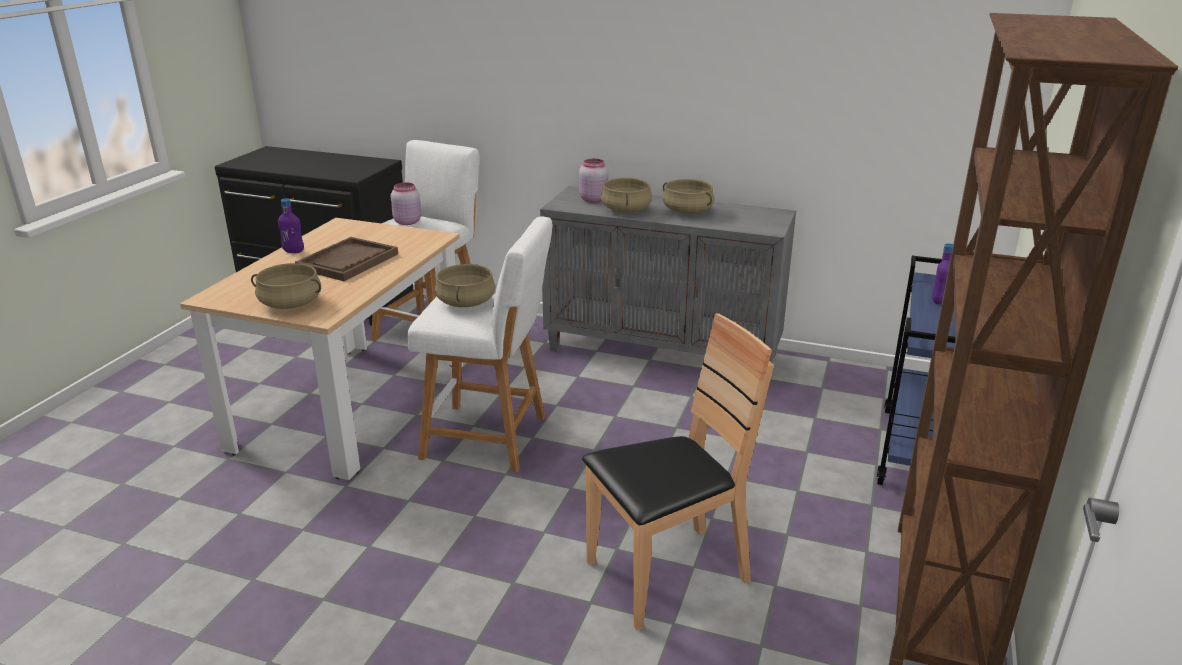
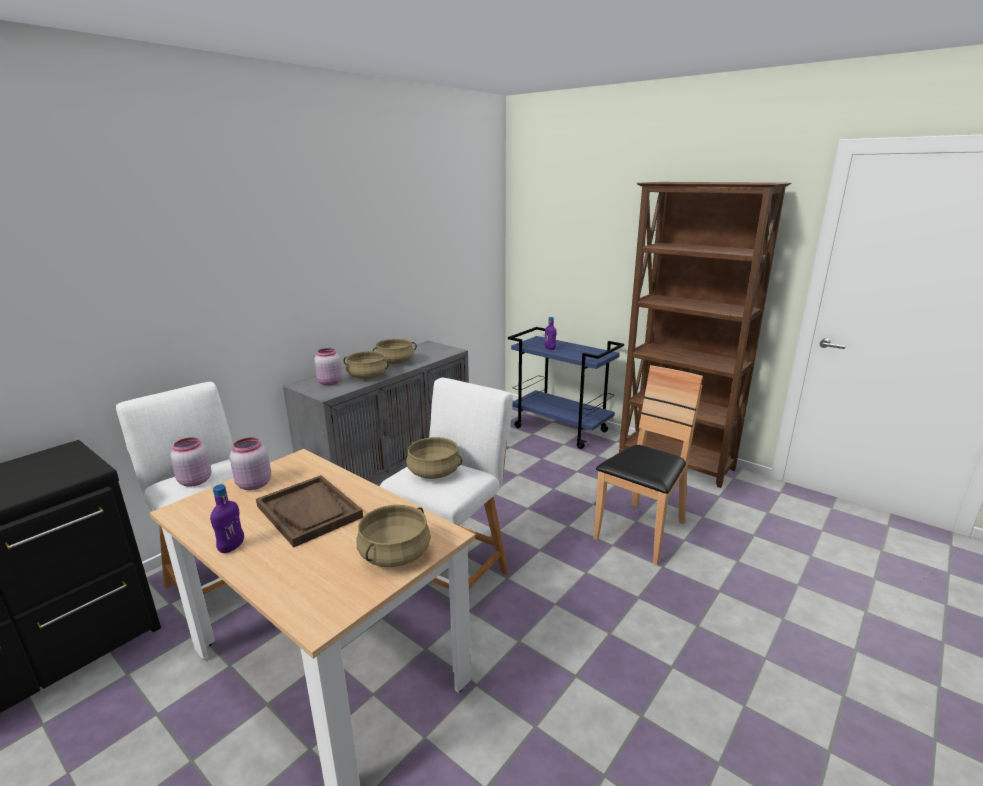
camera: 70 degrees left, 5 degrees down
brown chair [582,314,774,631] -> brown chair turned 45 degrees clockwise [594,365,703,565]
none -> pink jar [230,438,271,490]

